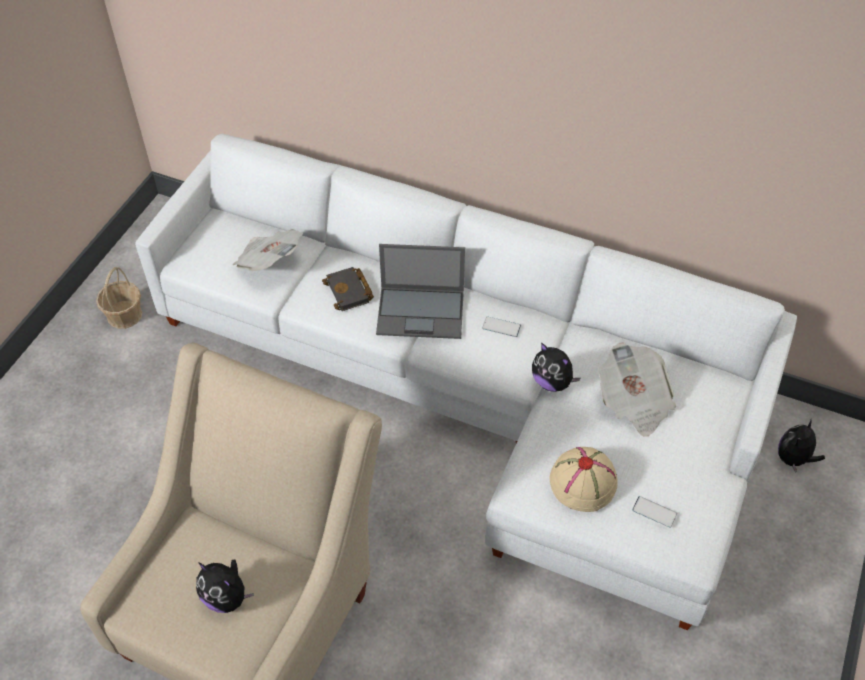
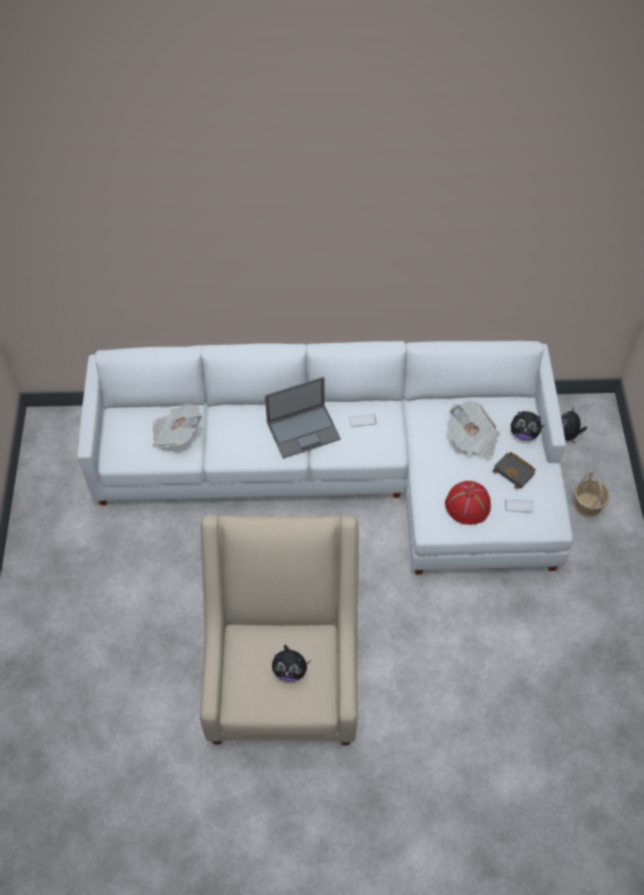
camera: 25 degrees left, 5 degrees up
basket [96,267,142,329] -> basket moved to [574,472,610,517]
black book [322,267,374,311] -> black book moved to [492,452,536,489]
plush toy [532,343,580,392] -> plush toy moved to [511,411,544,441]
beige hat [550,447,618,512] -> red hat [445,481,491,525]

